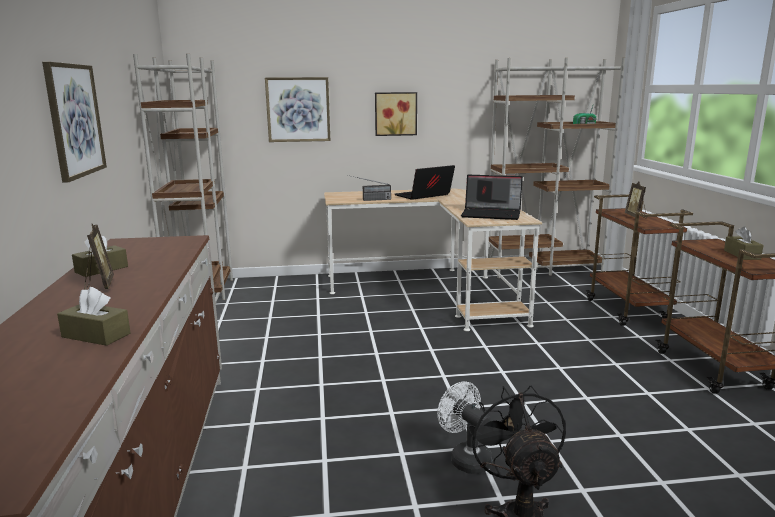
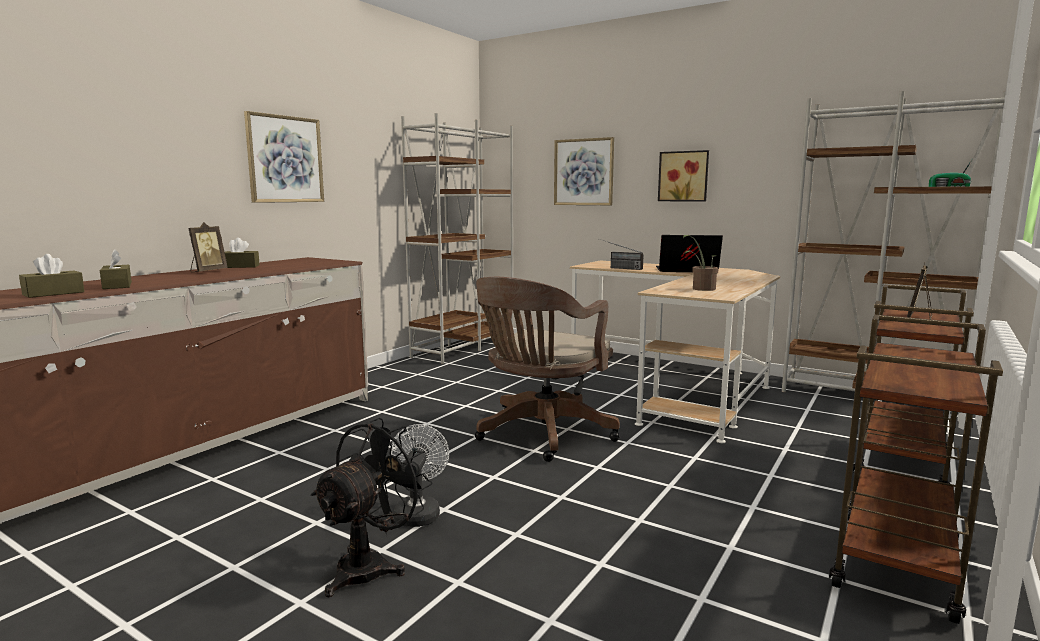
camera: 40 degrees right, 5 degrees down
laptop [461,175,523,220] -> potted plant [683,235,718,291]
brown tissue box [724,226,764,260] -> brown tissue box moved to [19,254,85,298]
none -> brown office chair [475,277,620,462]

